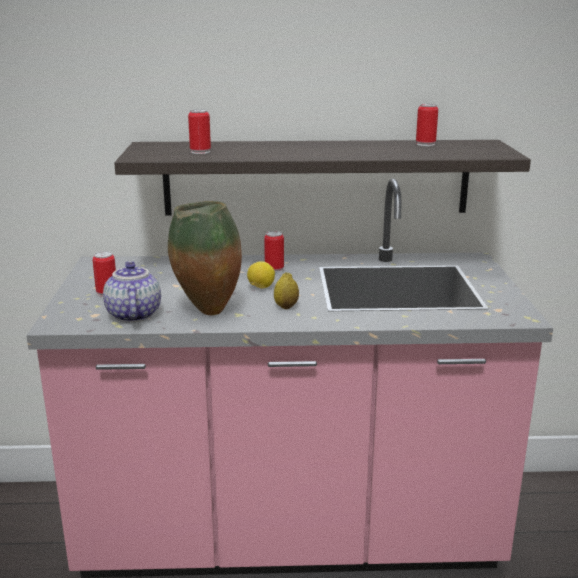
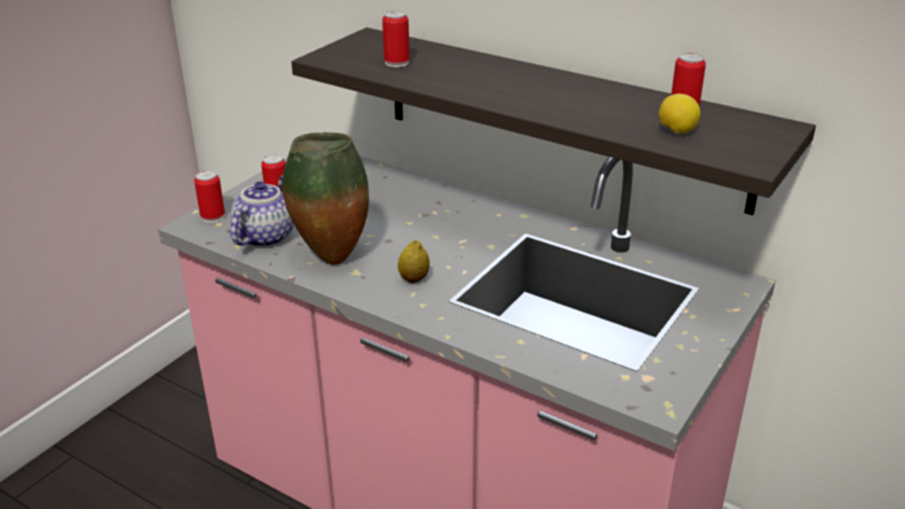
camera: 35 degrees right, 10 degrees up
lemon [247,261,275,289] -> lemon moved to [659,94,701,134]
can [264,231,284,273] -> can moved to [194,170,225,223]

